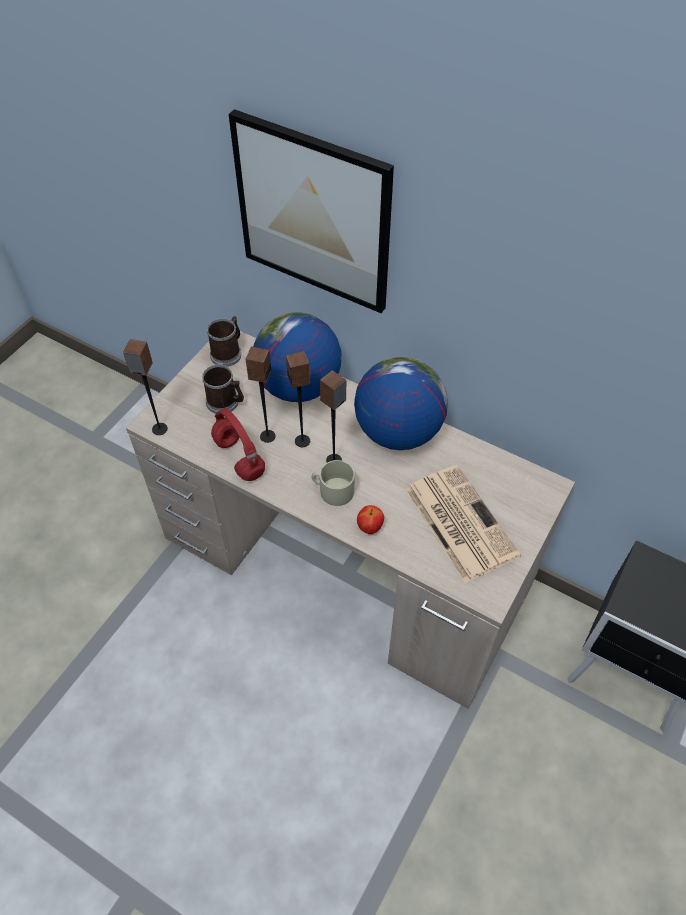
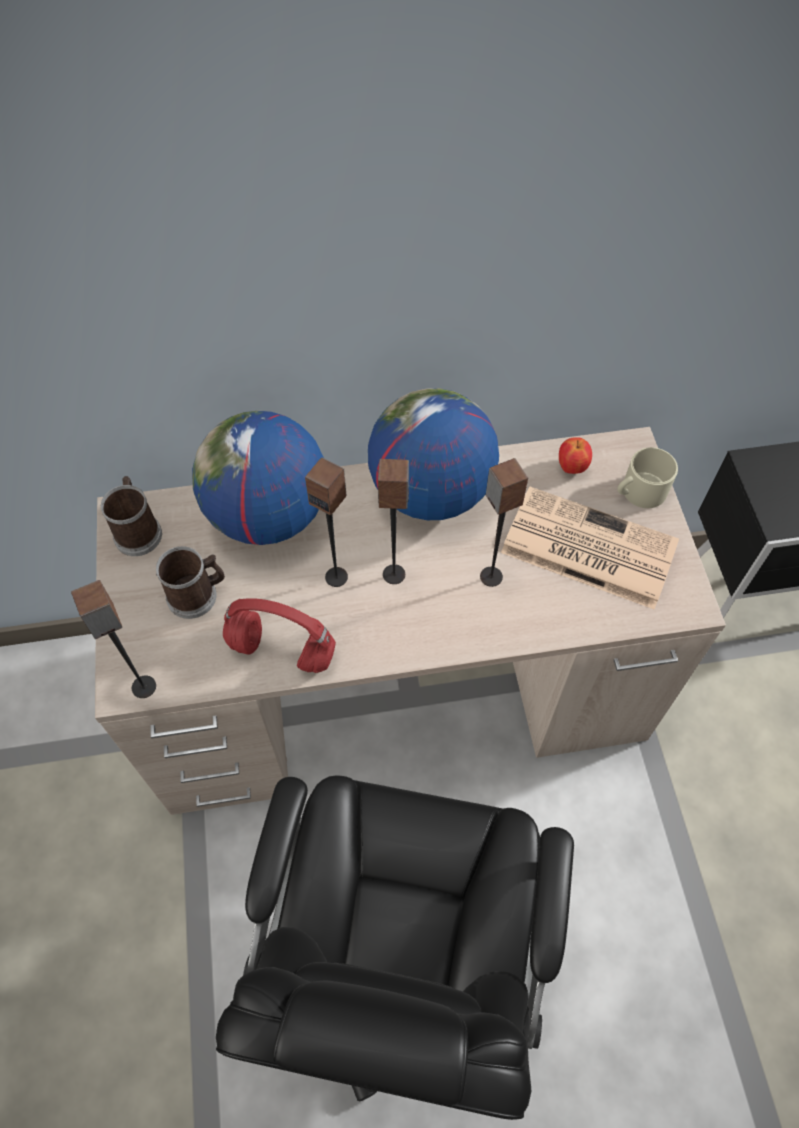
camera: 40 degrees left, 5 degrees up
picture [229,109,394,313] -> none
speaker [245,346,276,443] -> speaker moved to [480,458,528,587]
beige mug [311,460,355,506] -> beige mug moved to [617,447,678,508]
apple [357,505,384,534] -> apple moved to [559,437,592,474]
none -> black office chair [216,775,574,1120]

